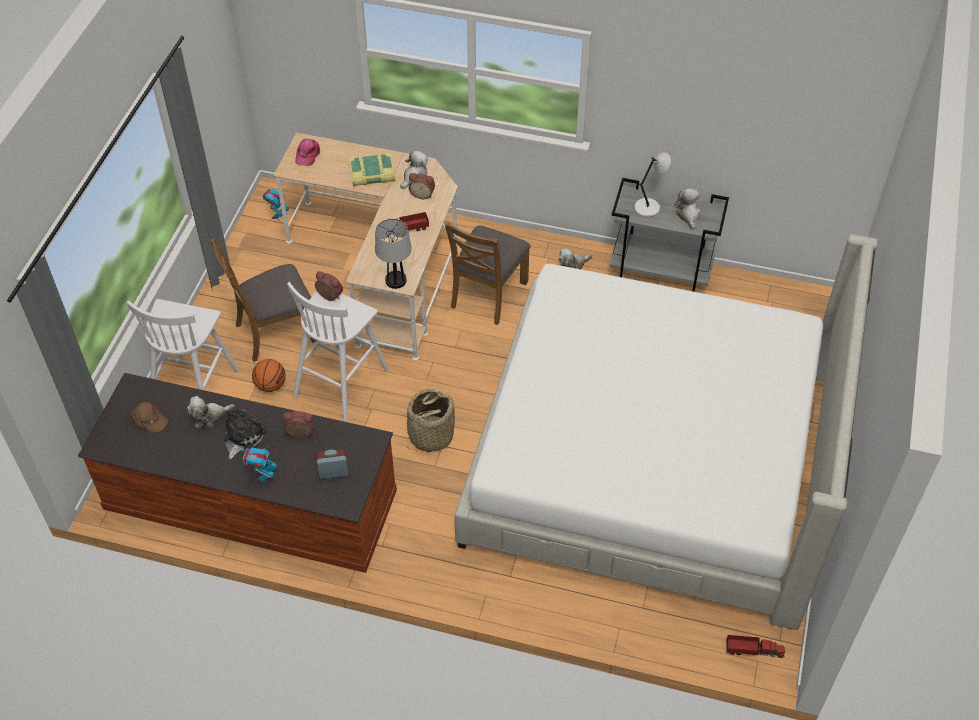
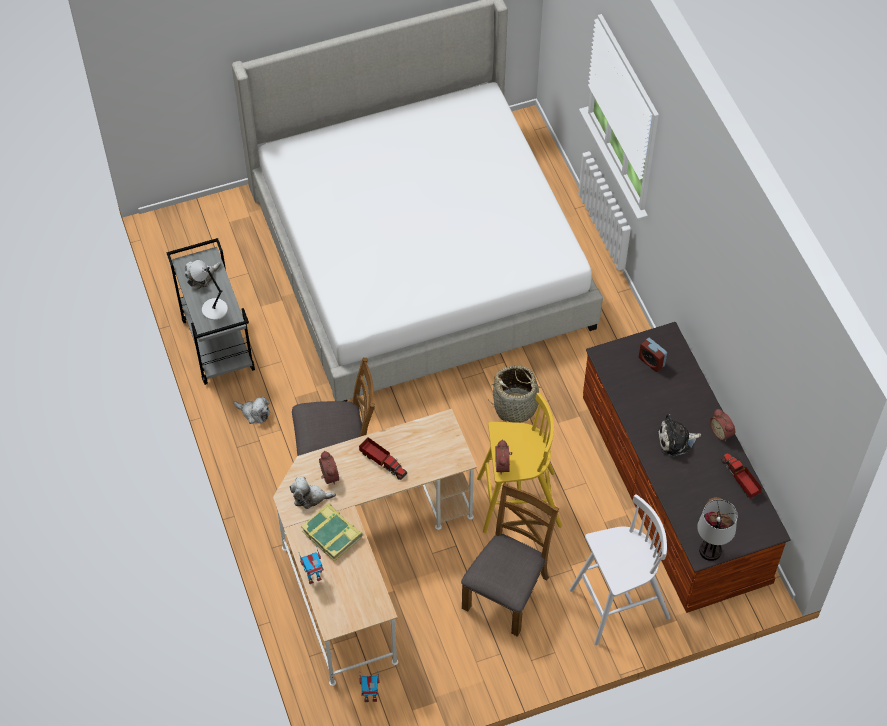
camera: 125 degrees left, 5 degrees up
plush toy [186,396,235,429] -> none
brown chair [210,238,316,362] -> brown chair turned 90 degrees counterclockwise [461,483,559,637]
toy robot [242,444,277,482] -> toy robot moved to [299,545,324,584]
basketball [252,359,286,392] -> none
alarm clock [283,411,314,438] -> alarm clock moved to [710,409,735,442]
white stool [287,282,388,422] -> yellow stool [477,393,562,533]
pink cap [295,139,320,166] -> none
table lamp [375,219,412,289] -> table lamp moved to [697,499,737,561]
toy truck [727,635,785,658] -> toy truck moved to [721,453,763,498]

